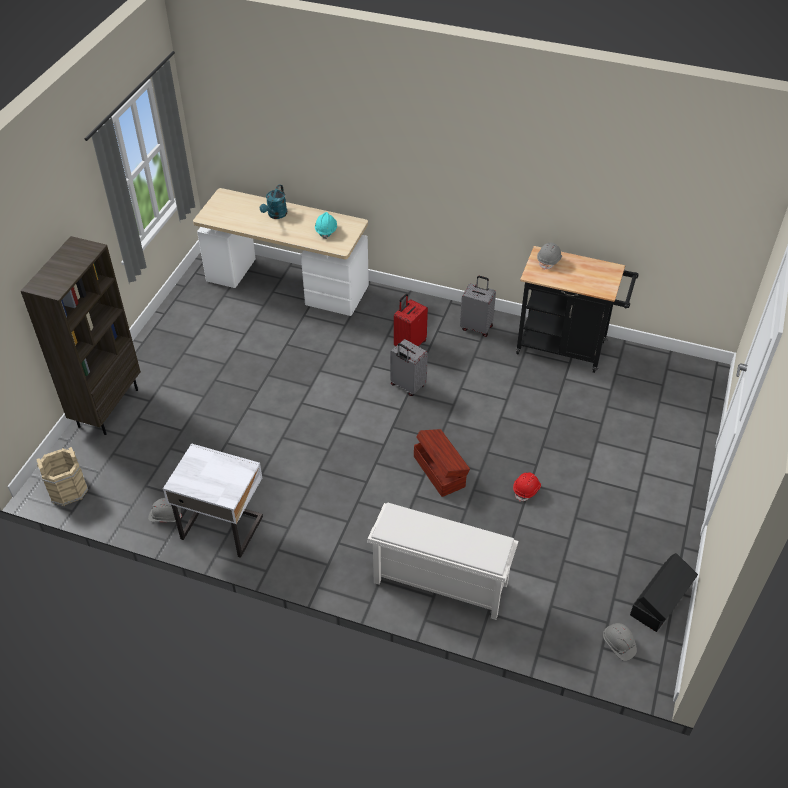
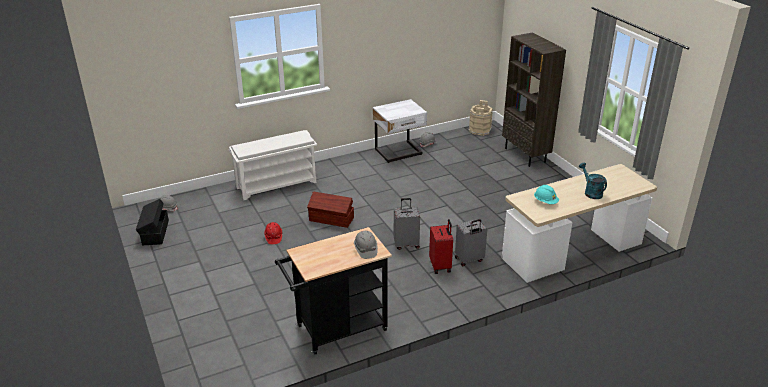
camera: 135 degrees right, 15 degrees down
grey suitcase [460,276,496,337] -> grey suitcase moved to [455,219,487,266]

